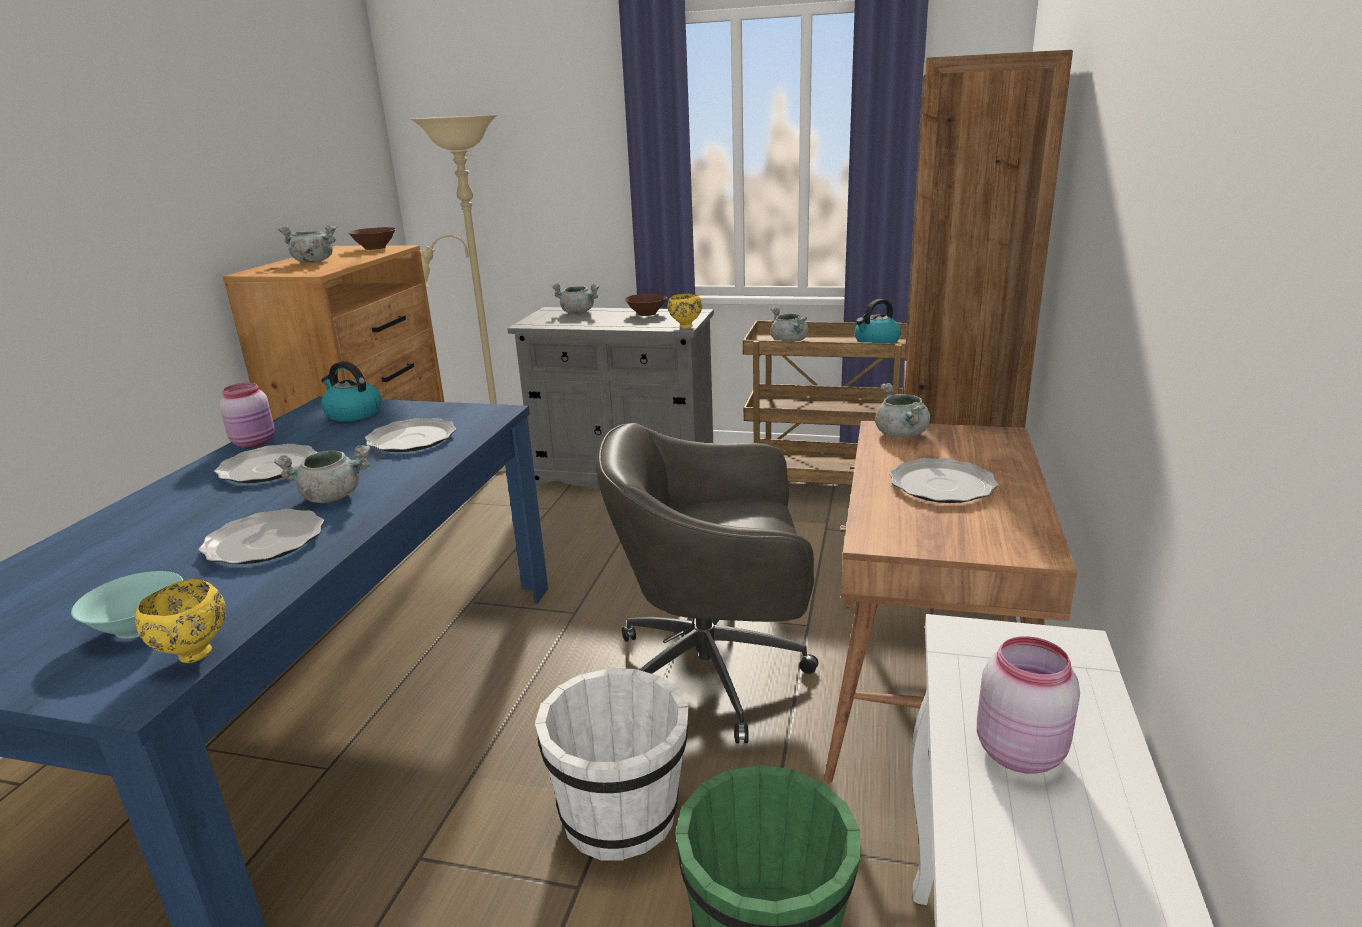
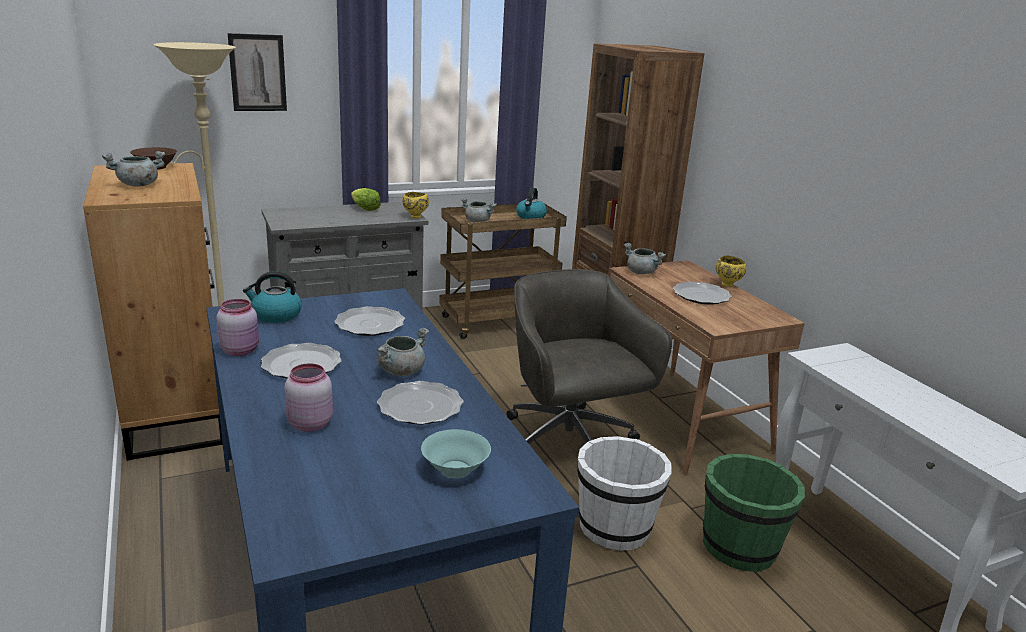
camera: 40 degrees left, 0 degrees up
yellow bowl [135,579,226,663] -> yellow bowl moved to [716,255,746,287]
grey cooking pot [552,283,600,314] -> none
grey office chair [596,423,818,743] -> grey office chair turned 105 degrees clockwise [506,269,672,444]
brown bowl [625,294,667,316] -> lettuce [351,188,381,211]
pink jar [977,636,1080,774] -> pink jar moved to [284,363,333,431]
none -> picture [228,33,287,111]

